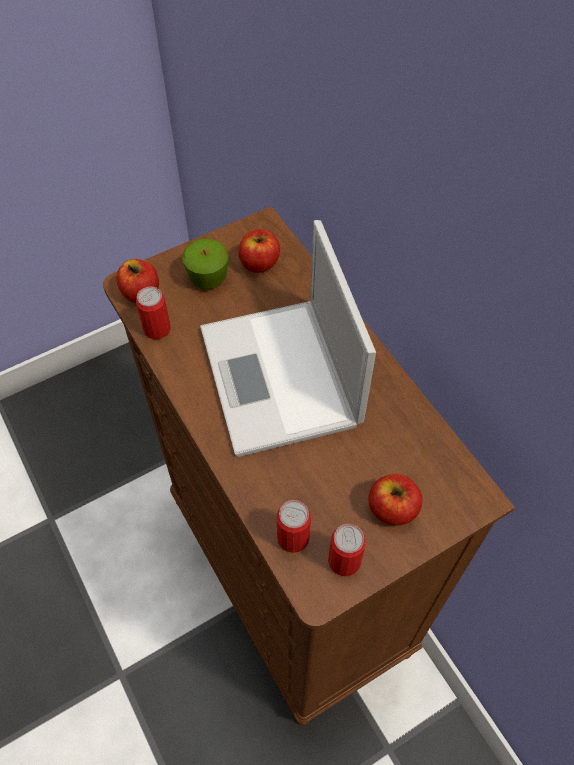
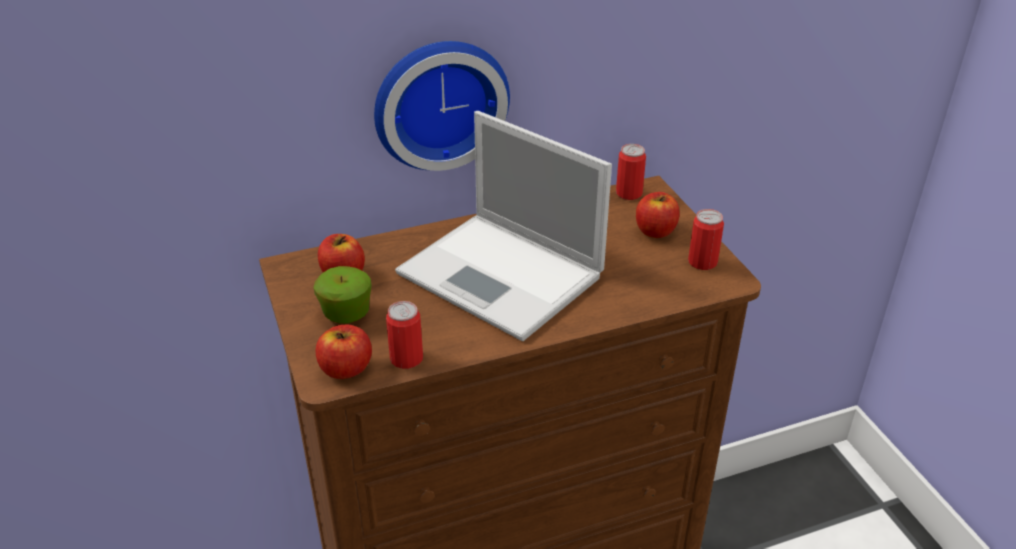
camera: 80 degrees left, 20 degrees down
laptop [200,220,376,457] -> laptop turned 45 degrees clockwise [395,111,612,341]
can [277,500,311,553] -> can moved to [616,144,646,200]
none -> wall clock [374,41,510,171]

